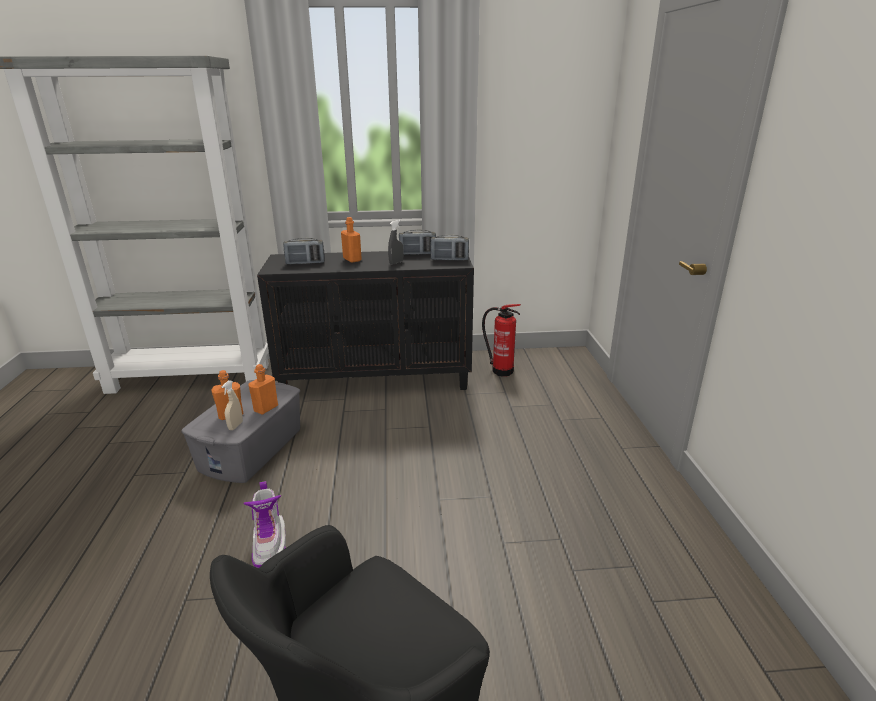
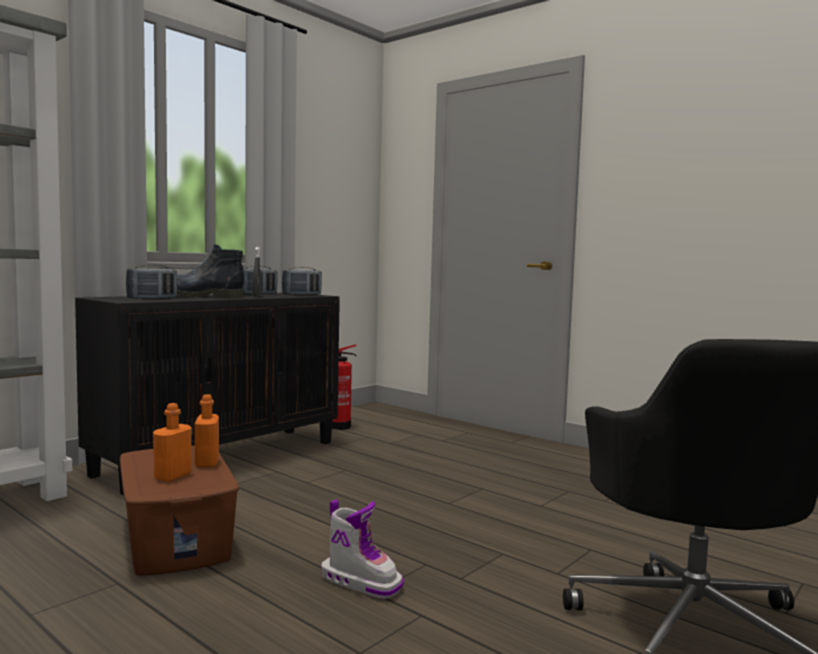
camera: 45 degrees left, 20 degrees down
grey storage box [181,380,300,483] -> brown storage box [120,445,239,576]
beige spray bottle [222,380,243,430] -> none
orange bottle [341,217,362,263] -> boot [177,245,244,298]

